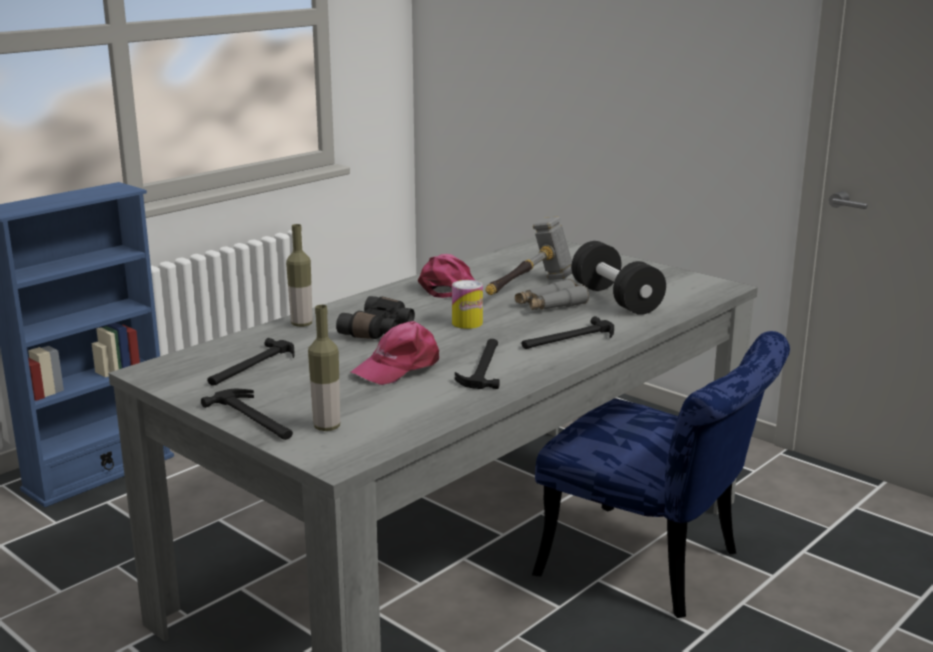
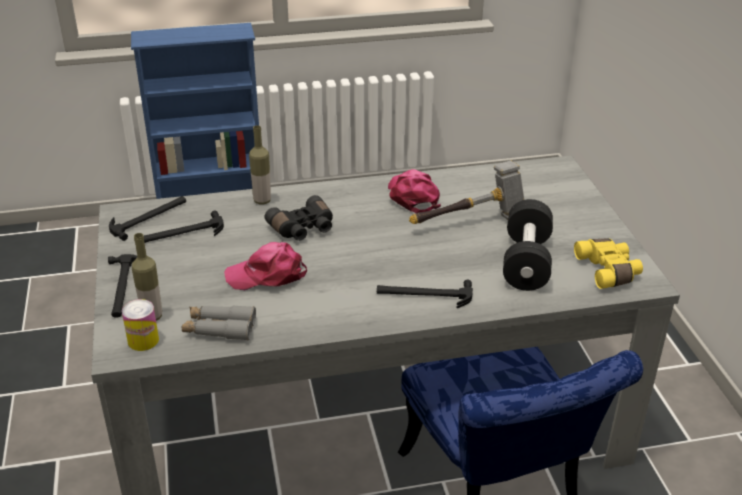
camera: 35 degrees right, 15 degrees up
pink cap [418,254,475,298] -> pink cap turned 60 degrees counterclockwise [388,169,441,213]
can [452,280,483,329] -> can moved to [122,299,159,351]
hammer [455,339,500,389] -> hammer moved to [109,196,186,241]
grey binoculars [515,279,589,310] -> grey binoculars moved to [182,305,256,341]
none -> yellow binoculars [574,238,643,289]

